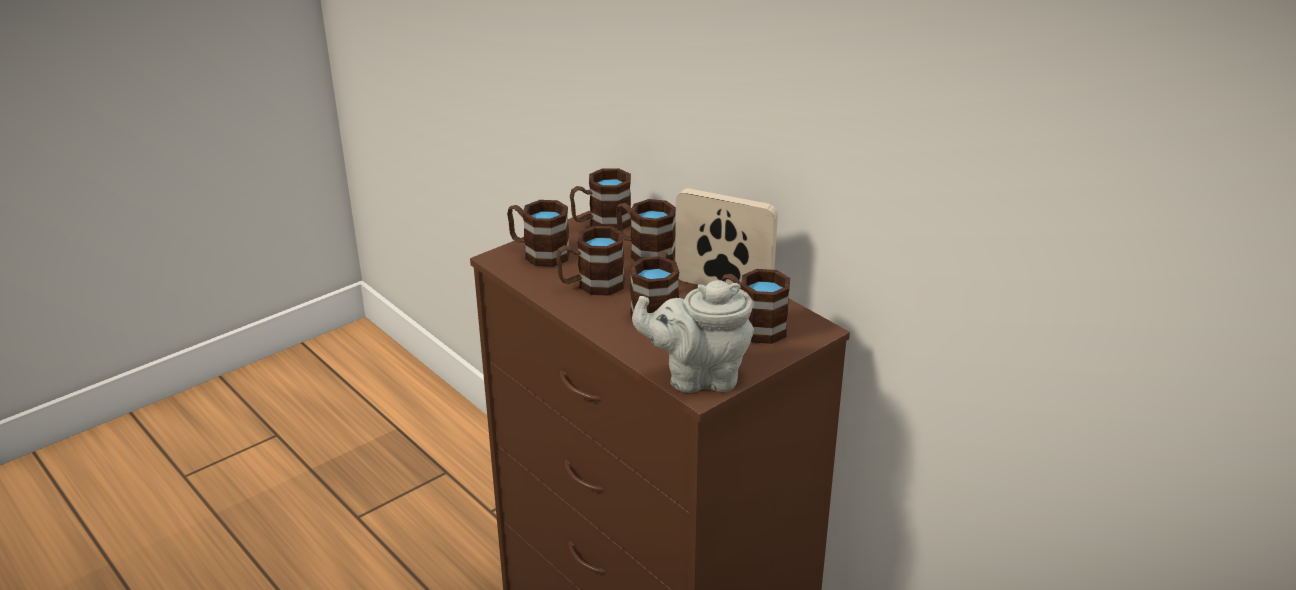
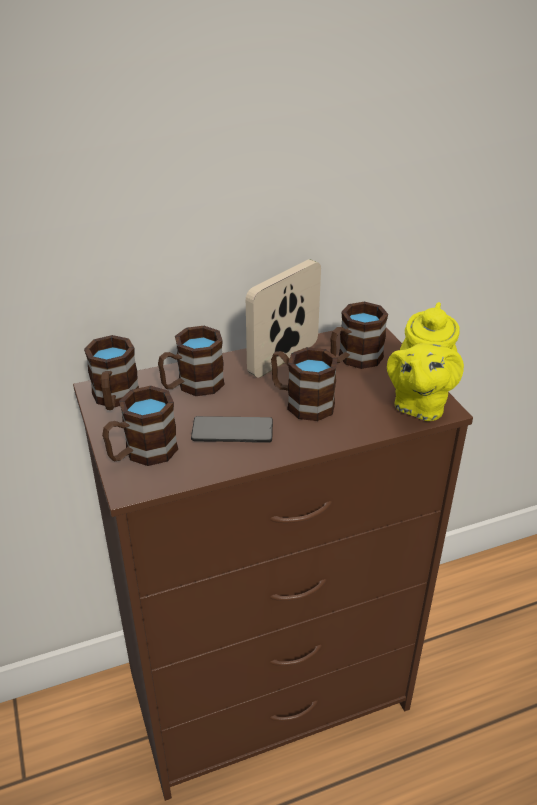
camera: 70 degrees left, 5 degrees up
brown mug [556,226,625,295] -> phone [191,416,273,443]
grey teapot [632,280,754,393] -> yellow teapot [387,302,464,421]

